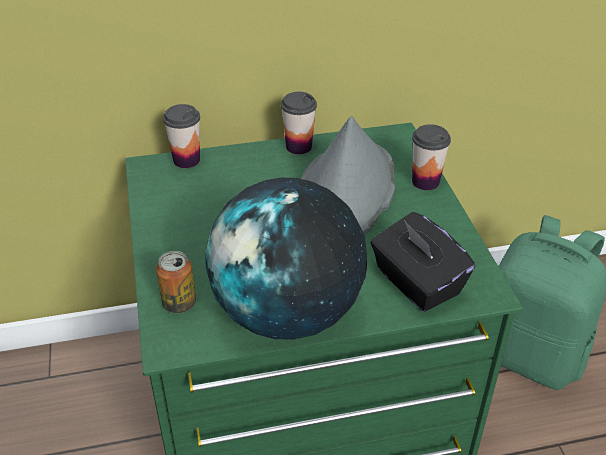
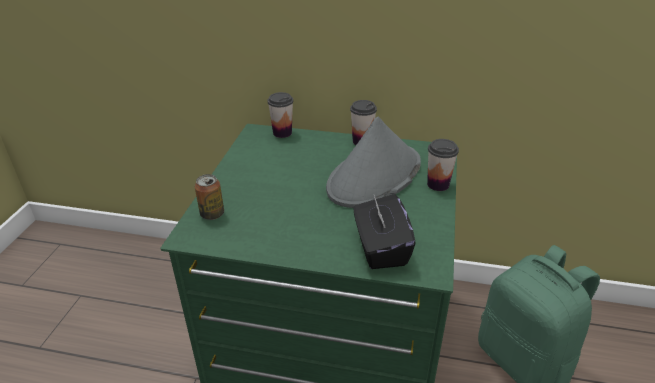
camera: 25 degrees right, 5 degrees down
globe [205,178,367,340] -> none

